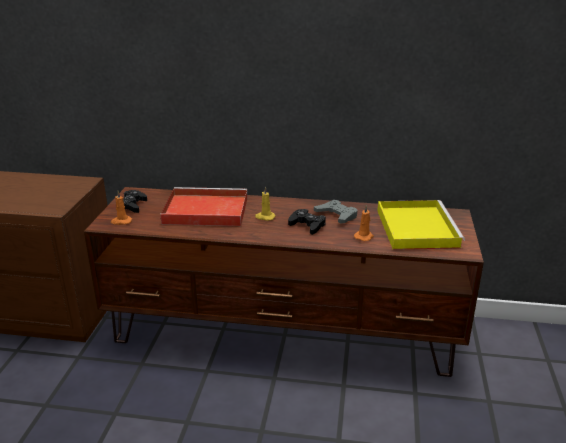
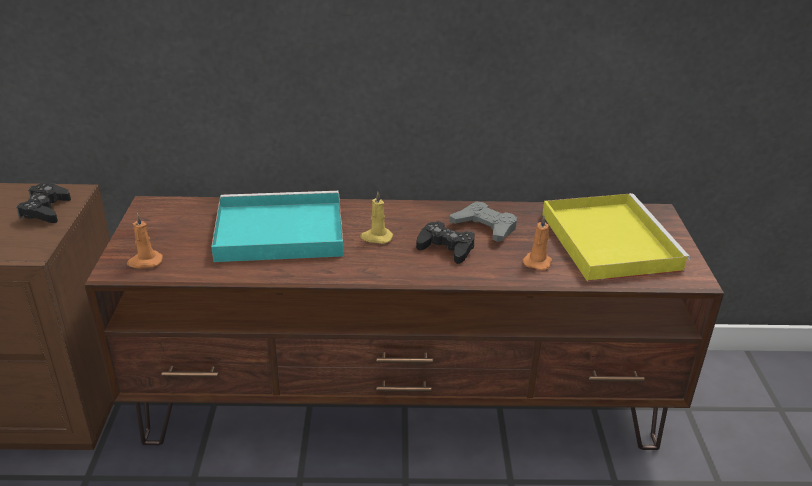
camera: 10 degrees left, 5 degrees up
black game controller [123,190,147,213] -> black game controller moved to [16,183,71,223]
red tray [160,187,248,226] -> turquoise tray [211,191,343,262]

